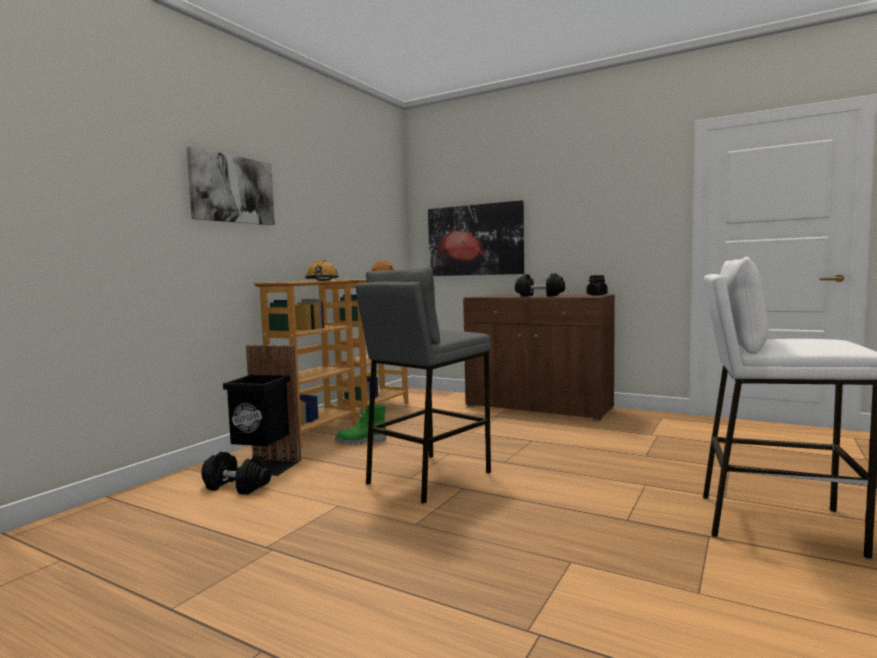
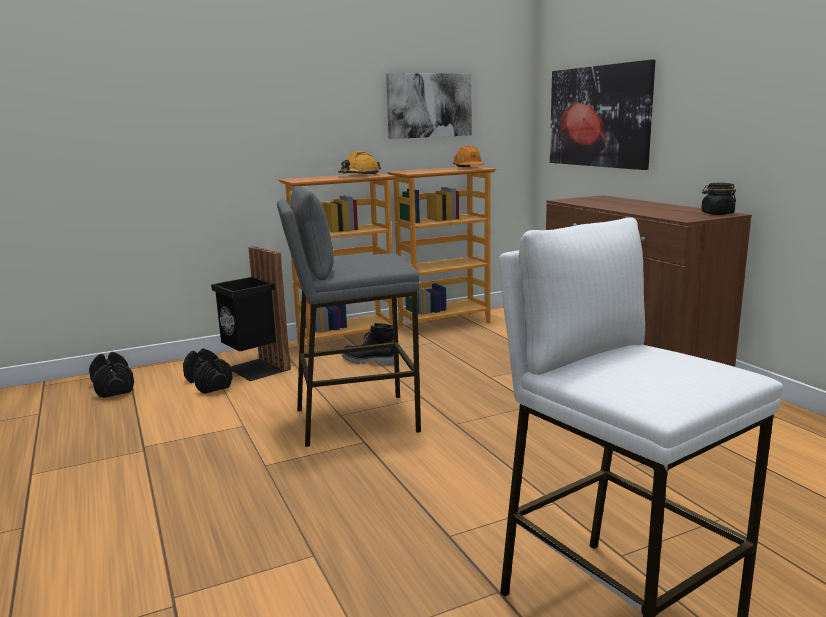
camera: 35 degrees right, 10 degrees up
picture [187,147,275,225] -> picture moved to [386,73,472,139]
green boot [335,404,386,445] -> black boot [342,323,394,366]
black dumbbell [515,273,565,297] -> black dumbbell moved to [89,352,134,398]

